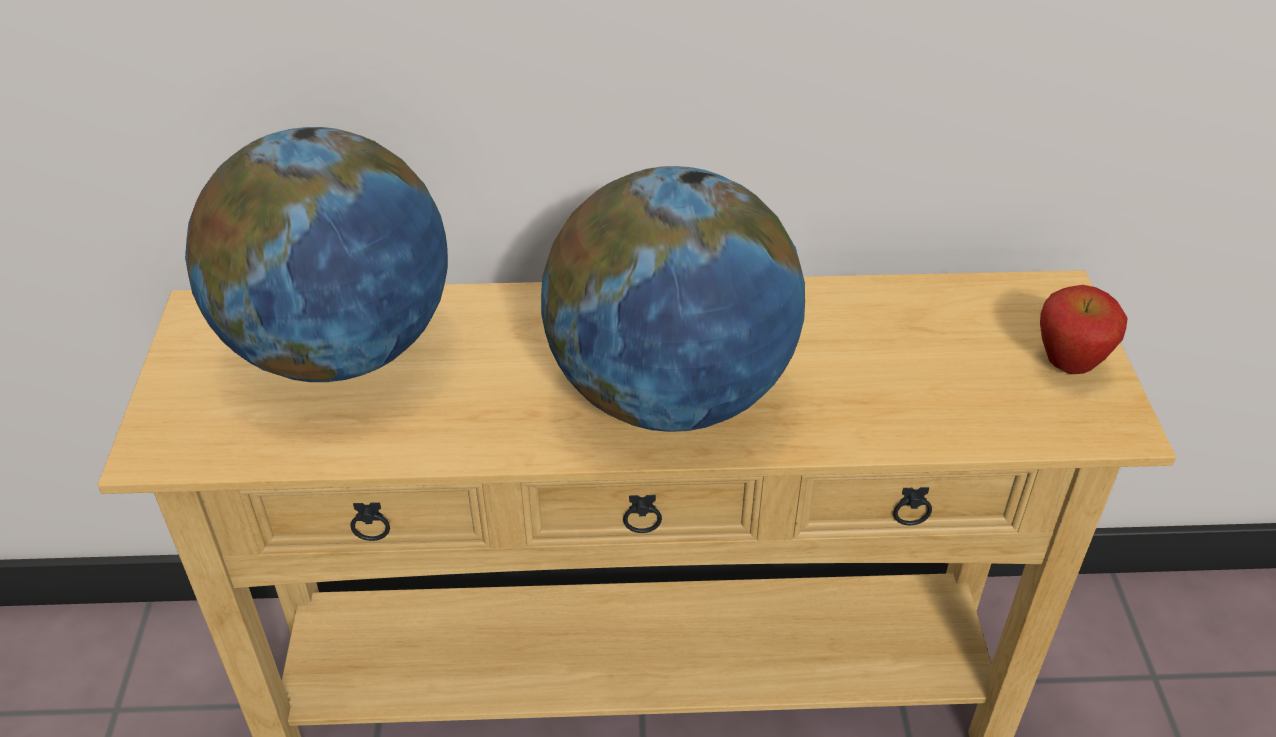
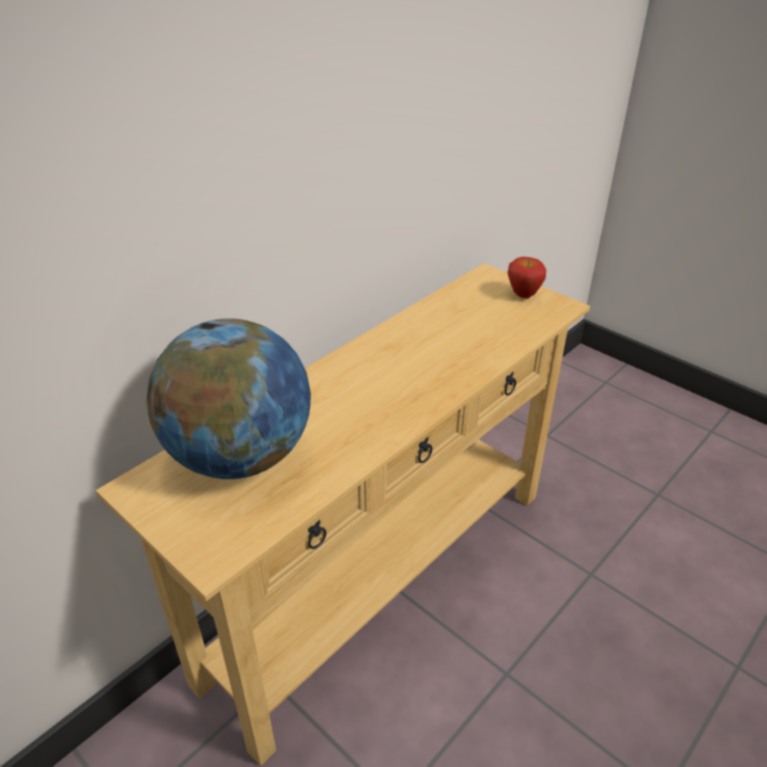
camera: 45 degrees left, 5 degrees down
globe [541,166,805,432] -> none

